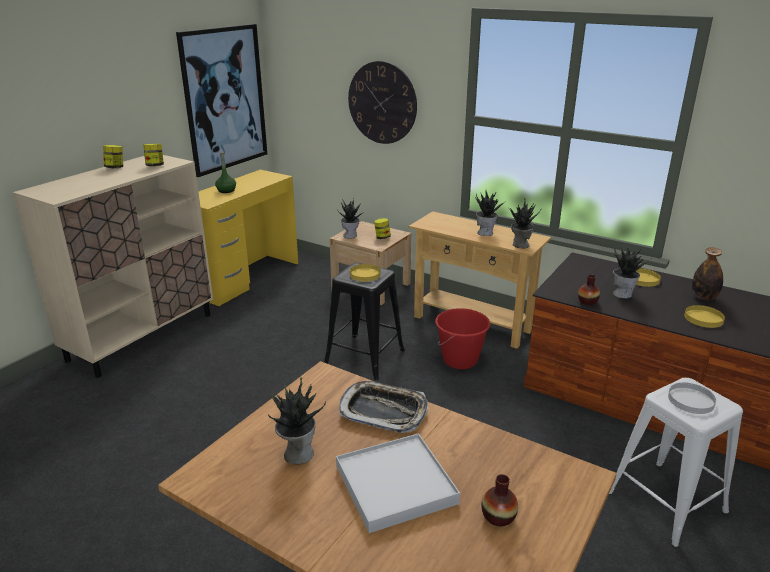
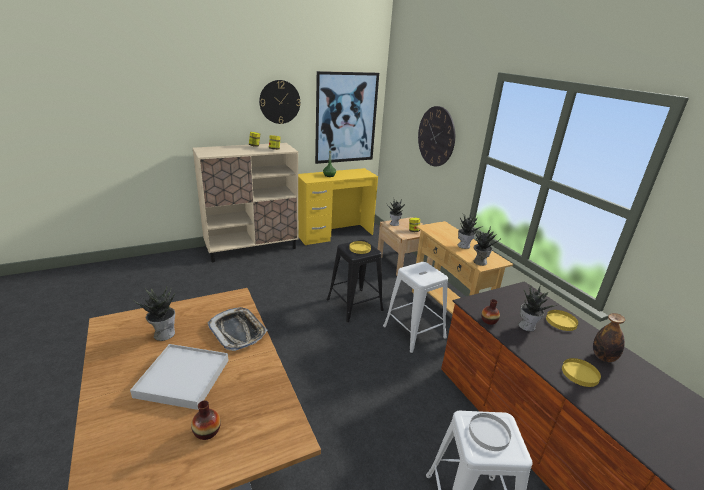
camera: 30 degrees right, 0 degrees up
red bucket [435,308,490,369] -> white stool [383,262,448,354]
none -> wall clock [259,80,300,124]

